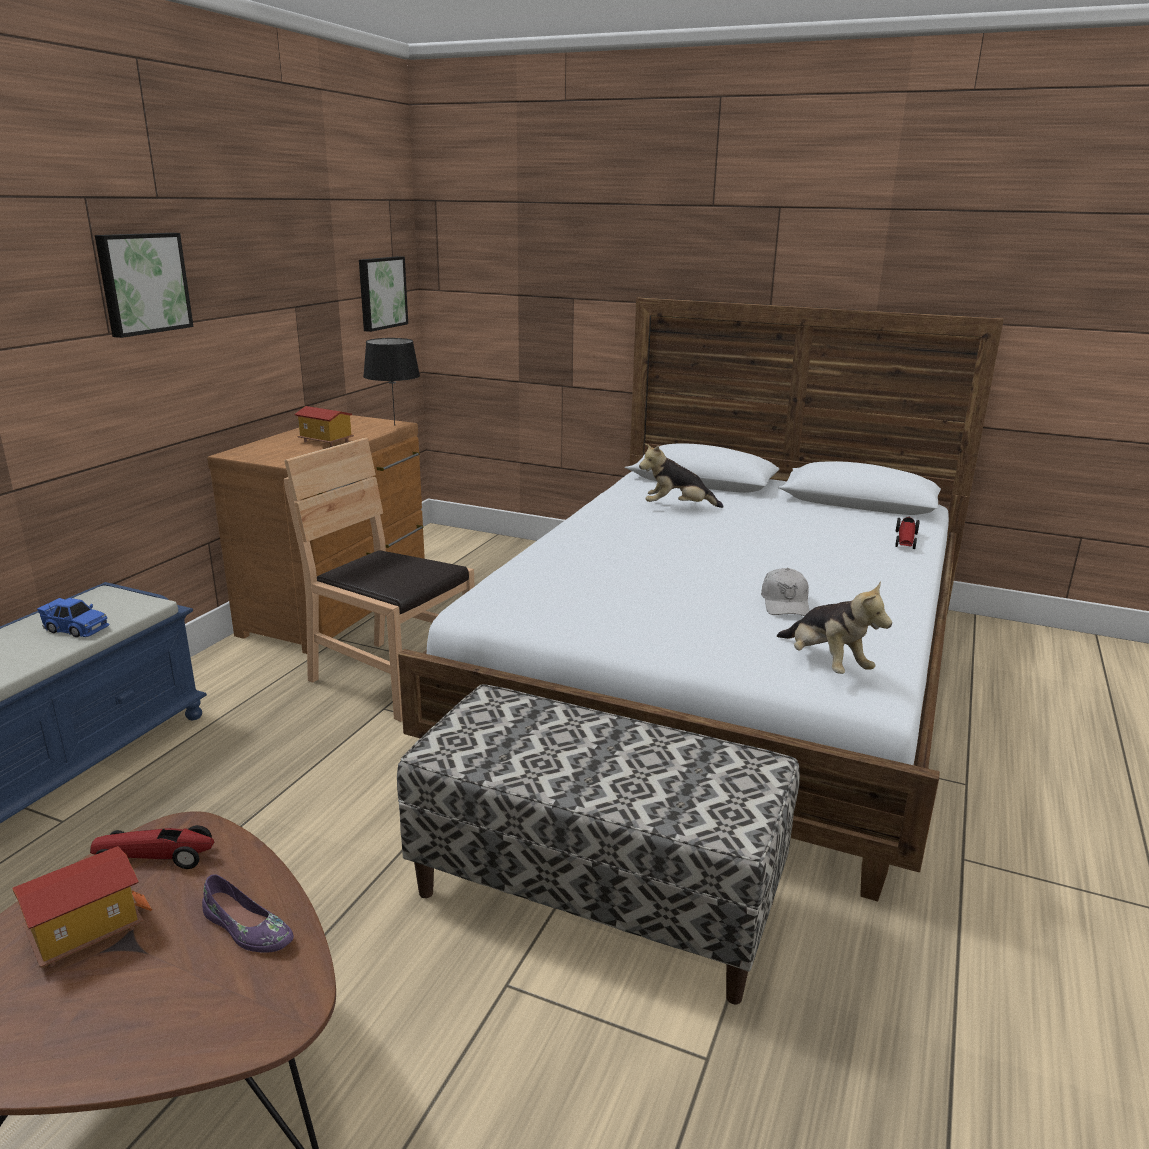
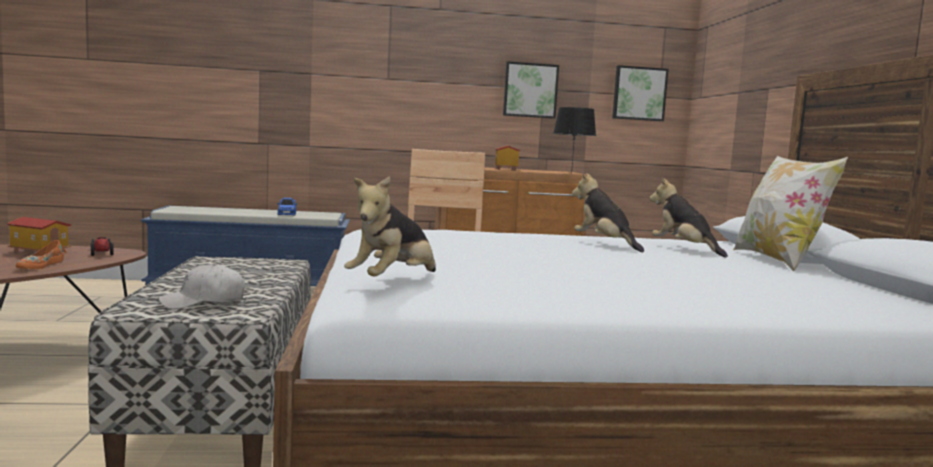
camera: 60 degrees right, 15 degrees down
picture [95,233,193,338] -> picture moved to [503,61,559,119]
purple shoe [202,874,294,953] -> orange shoe [16,240,64,269]
white cap [761,568,809,616] -> white cap moved to [158,263,245,309]
toy car [895,517,920,549] -> none
none -> plush toy [572,172,644,252]
none -> pillow [733,156,848,271]

